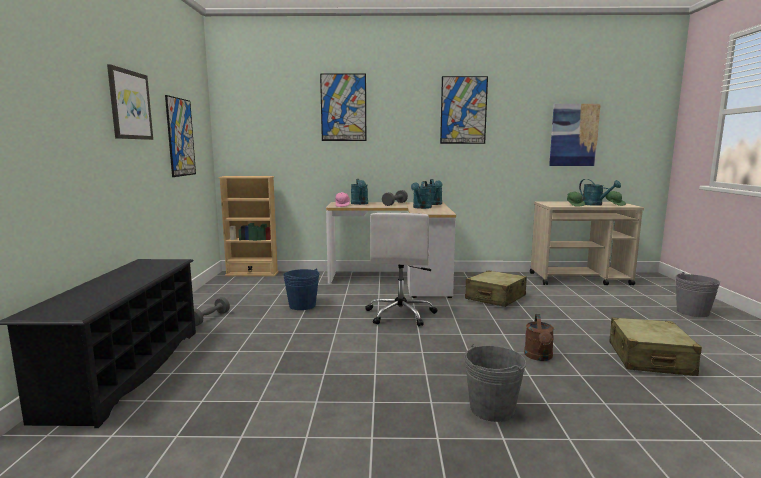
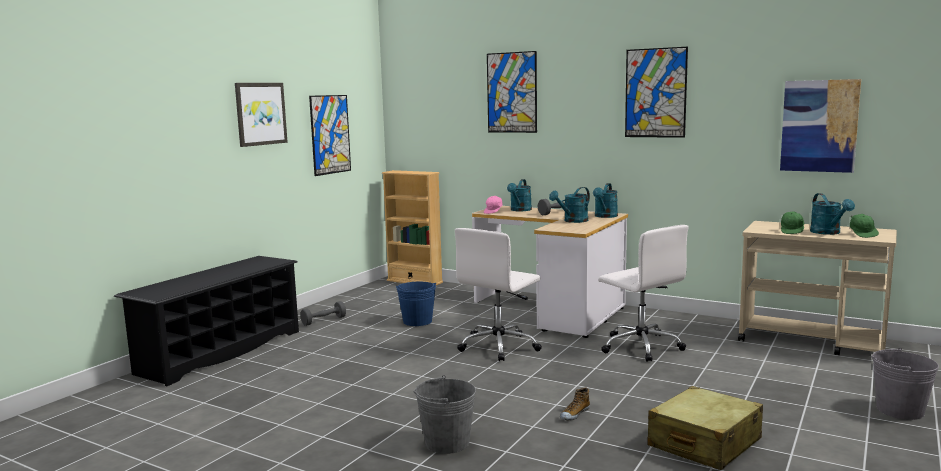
camera: 30 degrees right, 0 degrees up
beige suitcase [465,270,527,307] -> white office chair [598,225,689,362]
brown watering can [524,314,554,361] -> shoe [560,388,590,420]

